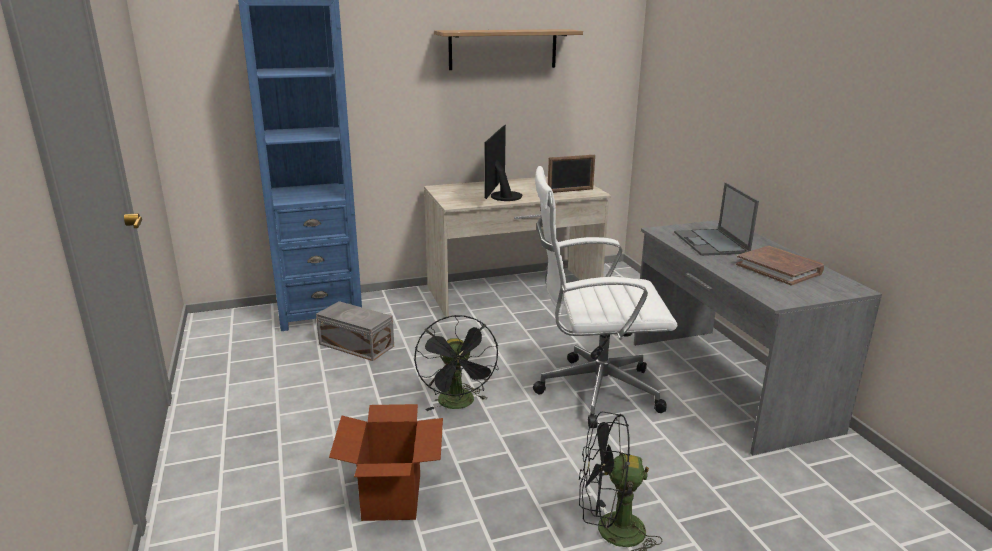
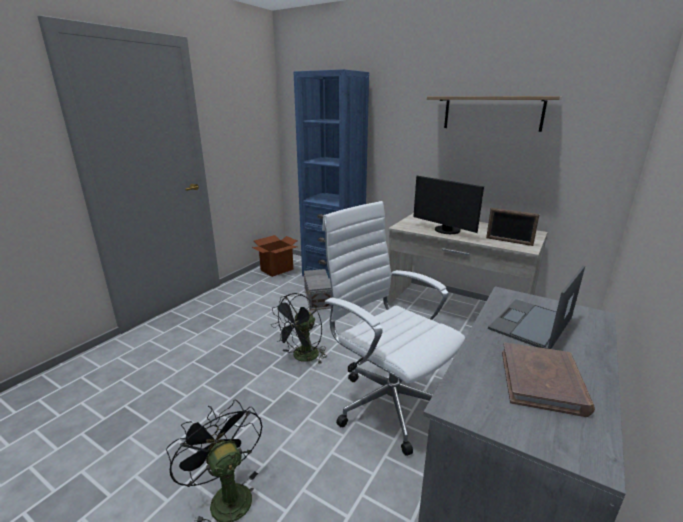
camera: 50 degrees right, 0 degrees up
cardboard box [329,404,443,521] -> cardboard box moved to [252,235,297,277]
monitor [484,125,522,201] -> monitor turned 105 degrees counterclockwise [413,176,484,234]

